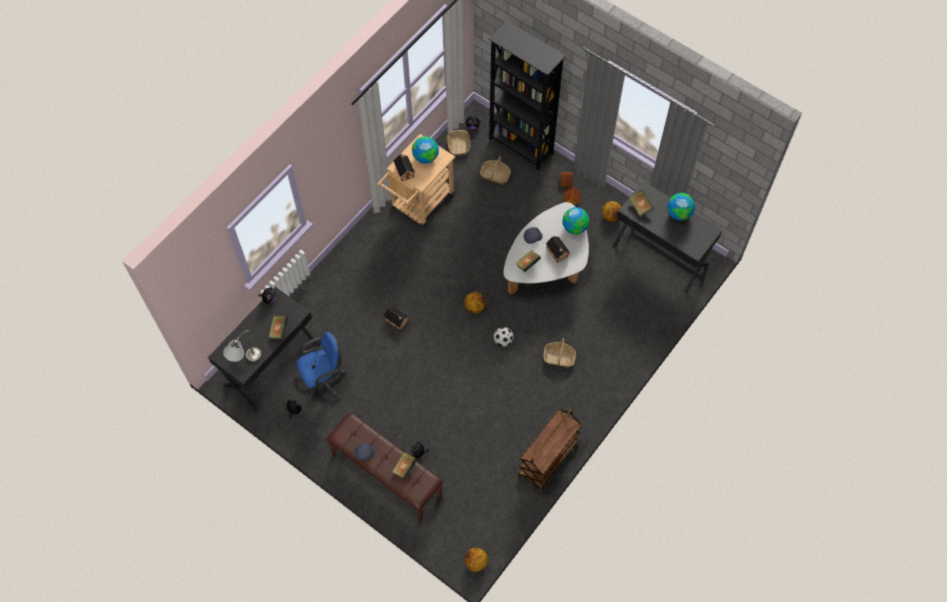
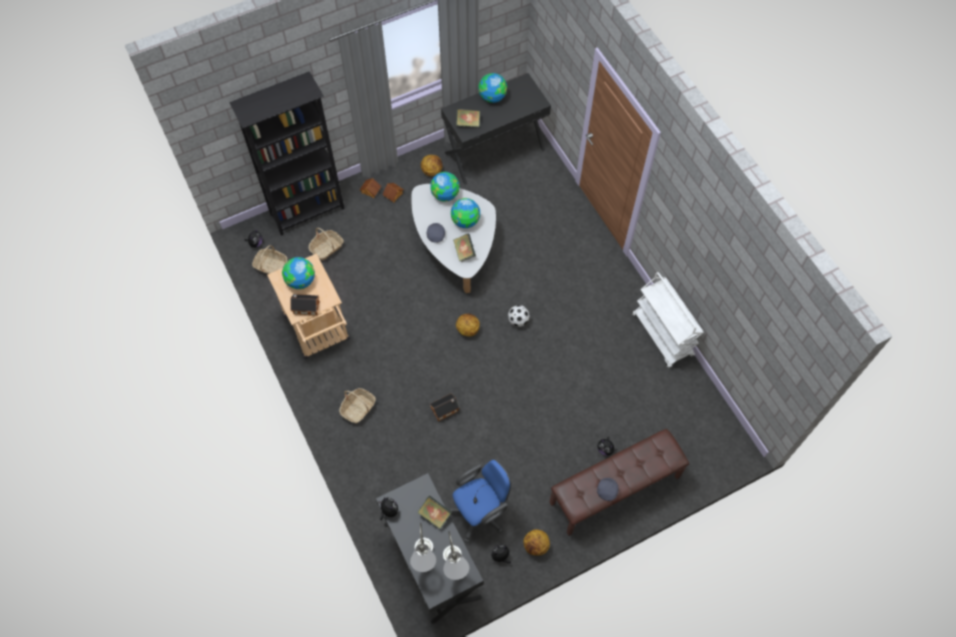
camera: 65 degrees left, 0 degrees up
blue office chair [294,332,346,405] -> blue office chair turned 60 degrees clockwise [449,460,511,543]
book [392,452,417,480] -> none
basketball [465,548,488,572] -> basketball moved to [523,529,550,556]
brown cart [518,409,582,492] -> white cart [632,272,704,368]
basket [544,338,576,367] -> basket moved to [339,388,376,424]
toy house [546,236,570,263] -> globe [451,198,480,228]
none -> grey table lamp [410,523,436,572]

